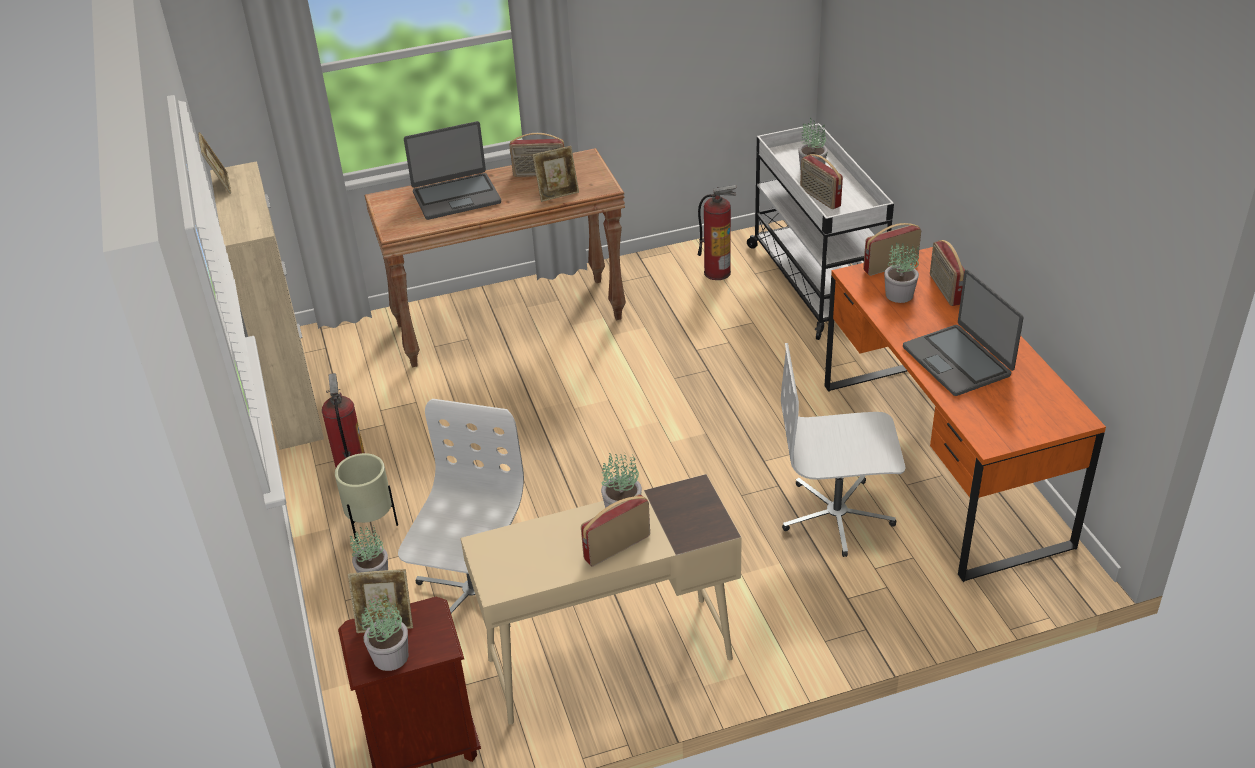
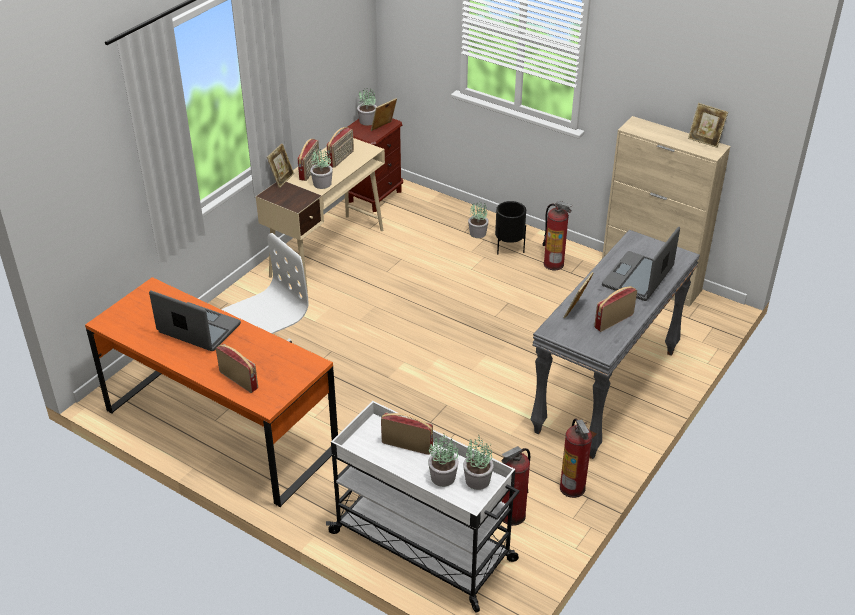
camera: 140 degrees right, 0 degrees up
beige planter [335,453,398,544] -> black planter [495,201,526,254]
brown console table [364,148,626,367] -> grey console table [530,230,700,459]
white office chair [398,399,524,613] -> none
radio [863,223,921,276] -> radio moved to [327,127,354,168]
potted plant [884,243,919,303] -> potted plant moved to [463,437,494,490]
none -> picture frame [267,144,294,188]
none -> fire extinguisher [560,419,592,498]

